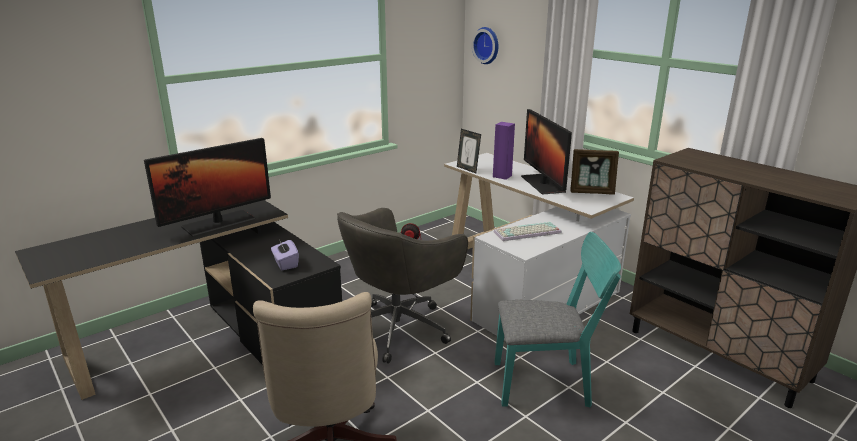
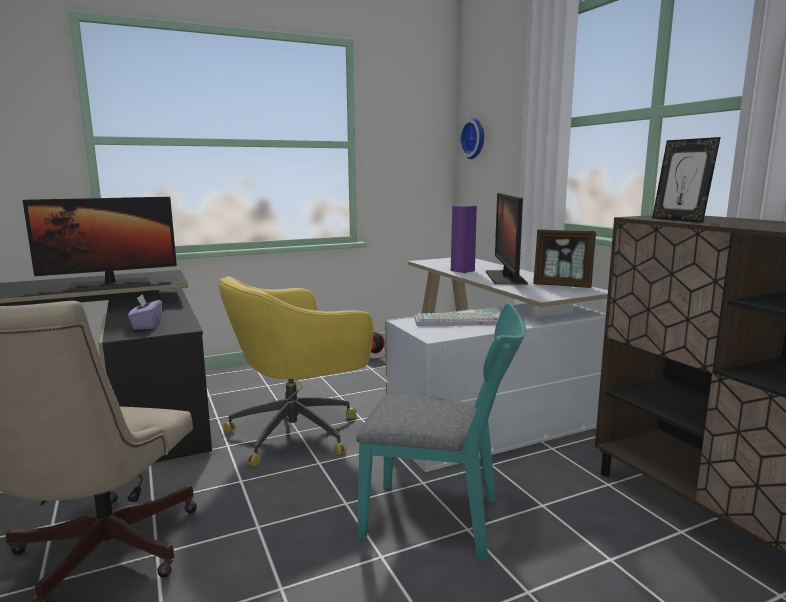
camera: 15 degrees right, 10 degrees down
grey office chair [337,208,468,364] -> yellow office chair [219,276,373,466]
picture frame [457,129,481,173] -> picture frame moved to [652,137,721,223]

